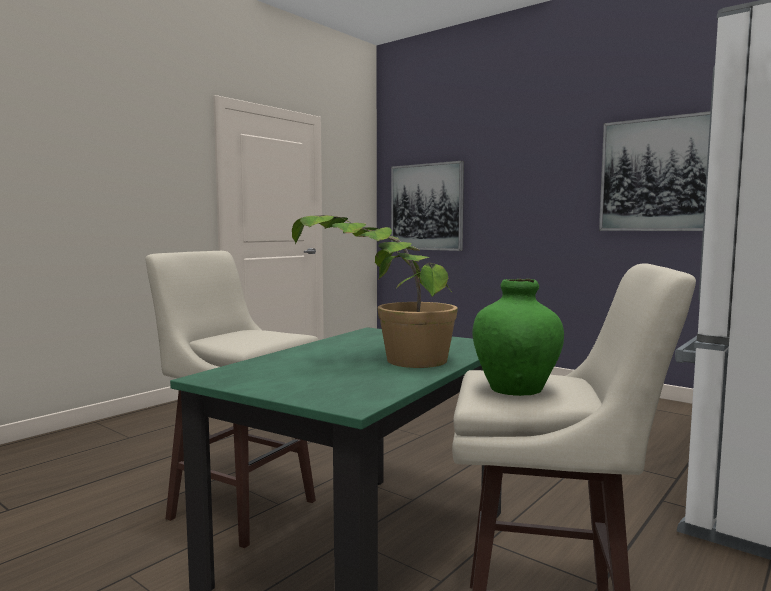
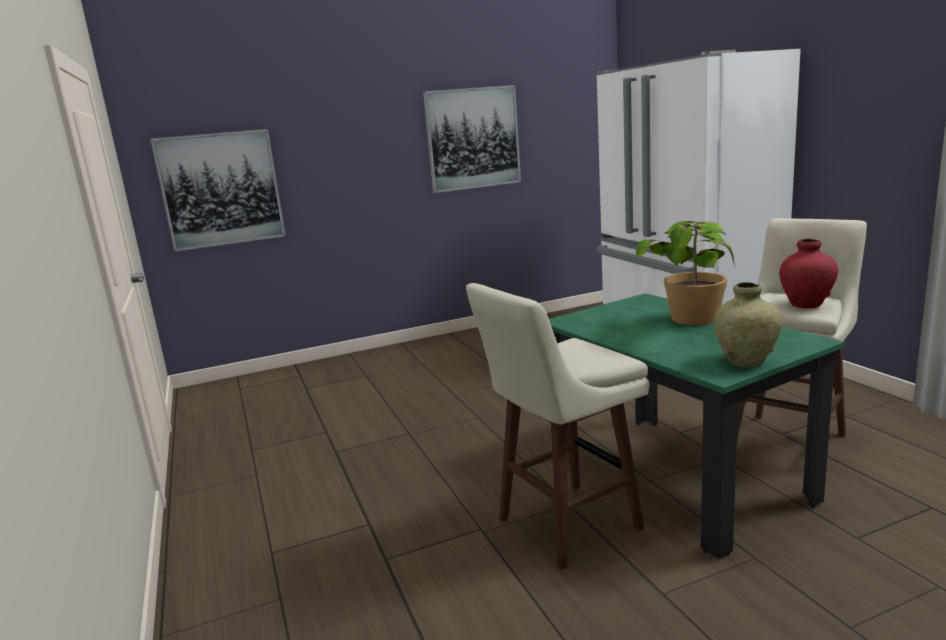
camera: 60 degrees left, 10 degrees up
green vase [472,279,564,396] -> red vase [779,239,838,308]
none -> beige vase [714,282,783,367]

